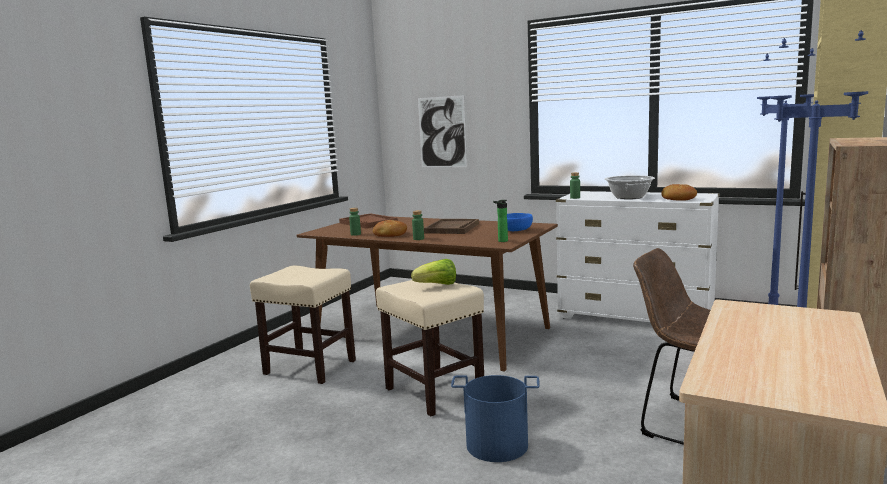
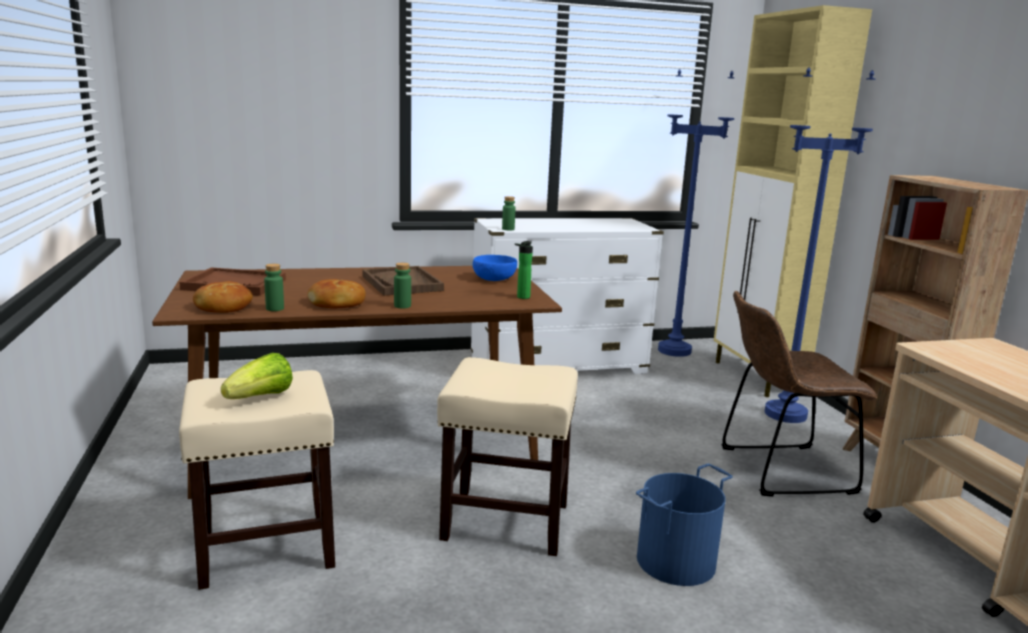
camera: 45 degrees left, 5 degrees up
lettuce [411,259,456,285] -> lettuce moved to [221,353,293,399]
picture [418,95,467,167] -> none
cooking pot [605,175,655,199] -> none
bread [661,184,697,201] -> bread moved to [193,281,253,313]

